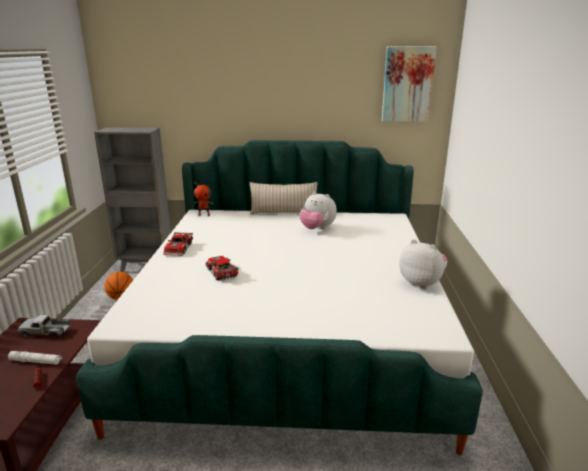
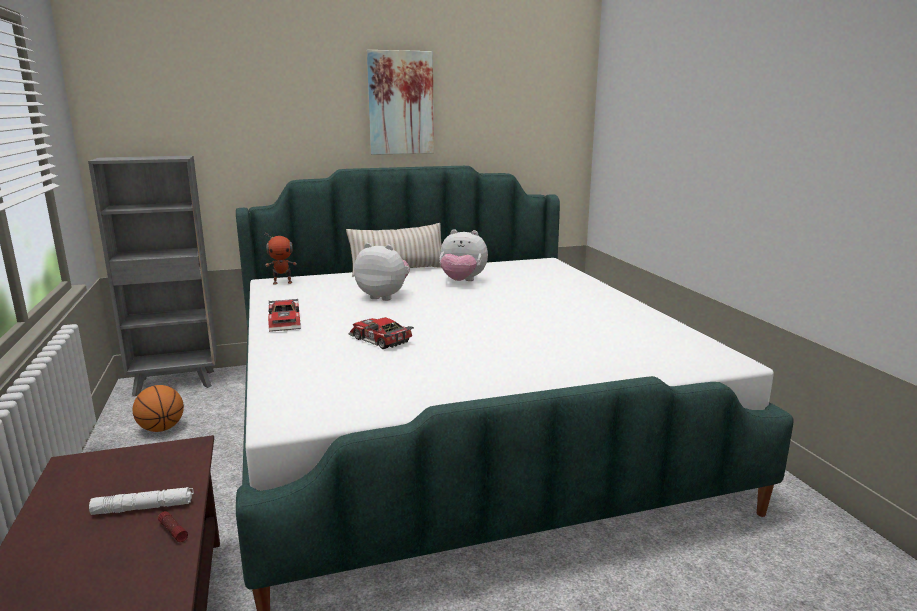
camera: 20 degrees left, 5 degrees down
toy truck [18,315,71,338] -> none
picture [382,46,437,122] -> picture moved to [367,50,434,155]
plush toy [399,239,448,289] -> plush toy moved to [354,243,410,301]

